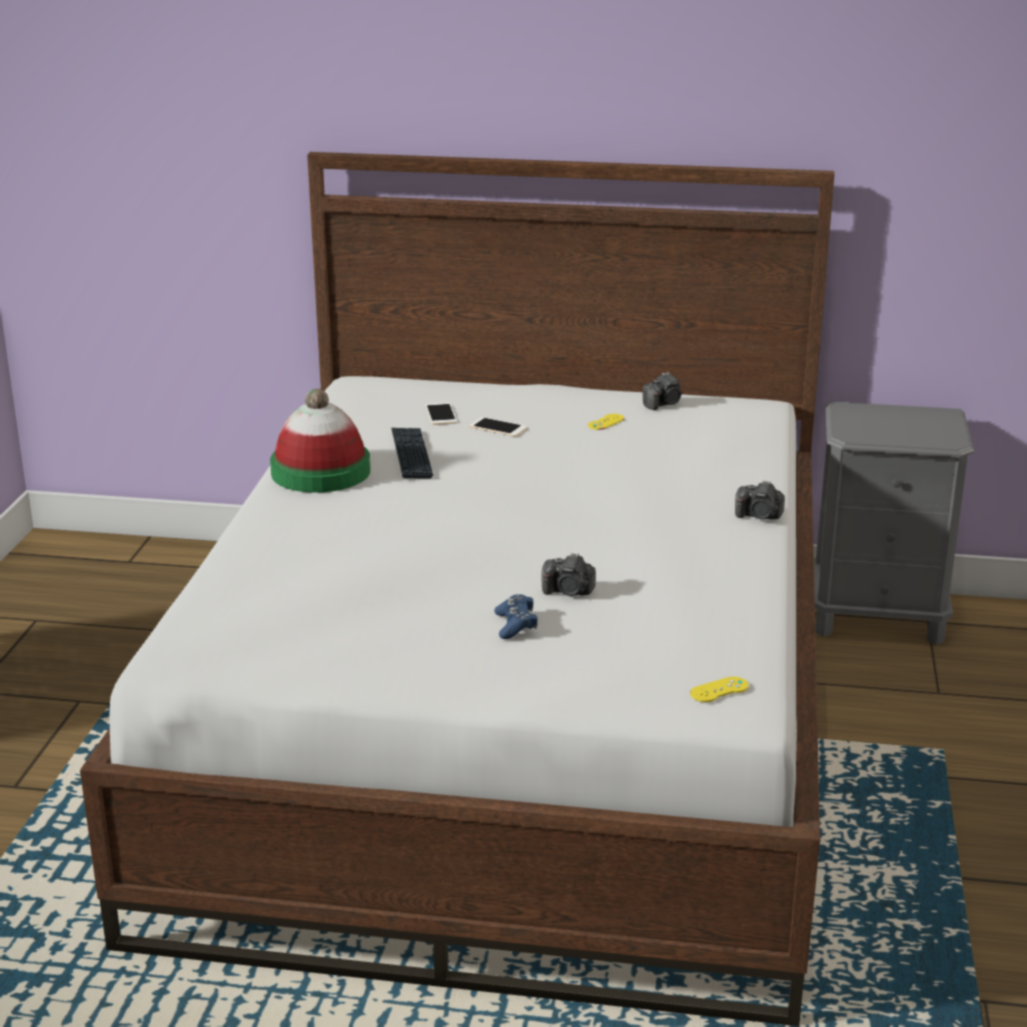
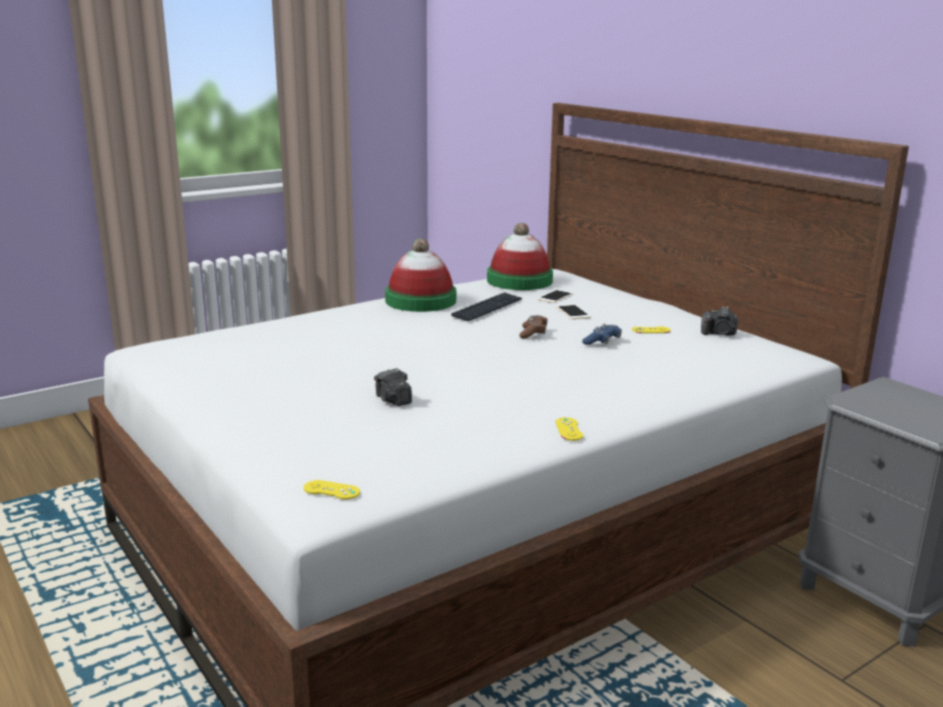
camera: 45 degrees right, 5 degrees down
blue game controller [494,594,538,639] -> blue game controller moved to [582,324,622,345]
camera [735,480,785,519] -> none
none -> hat [487,223,553,290]
none -> brown game controller [519,315,548,338]
none -> yellow game controller [556,417,583,441]

